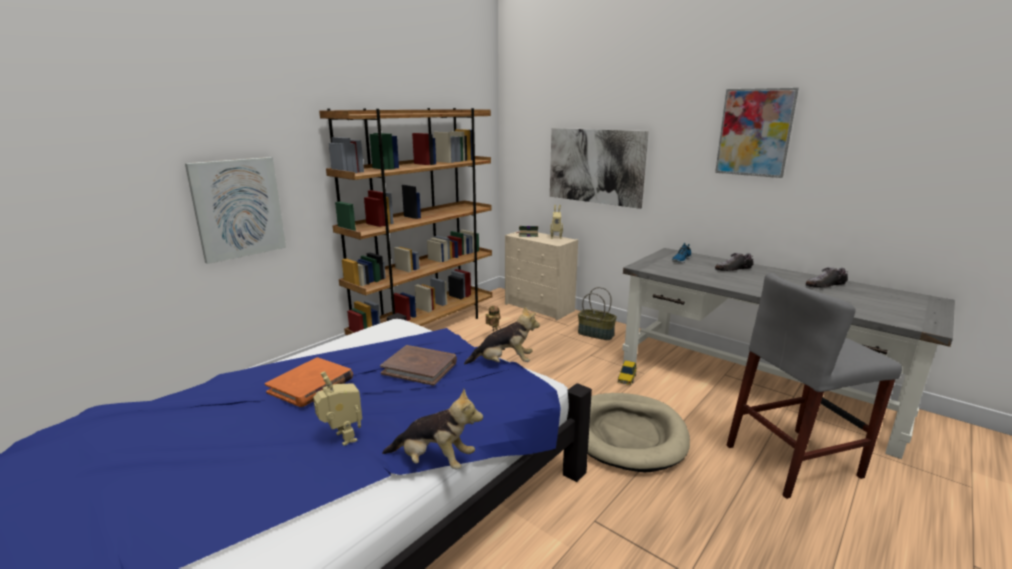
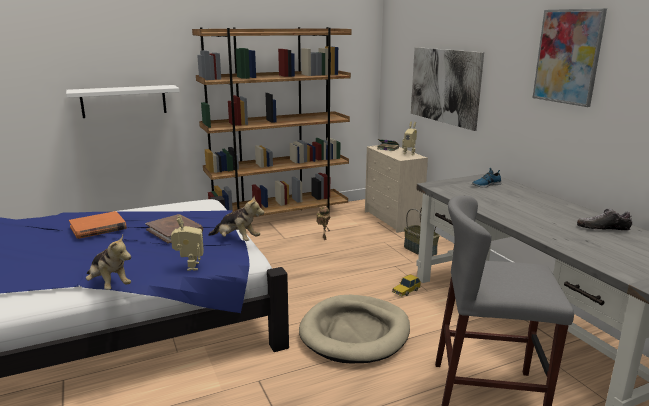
camera: 25 degrees right, 0 degrees up
picture [185,157,286,264] -> white shelf [66,85,180,118]
toy robot [313,371,362,446] -> toy robot moved to [171,215,204,271]
shoe [715,253,754,271] -> none

